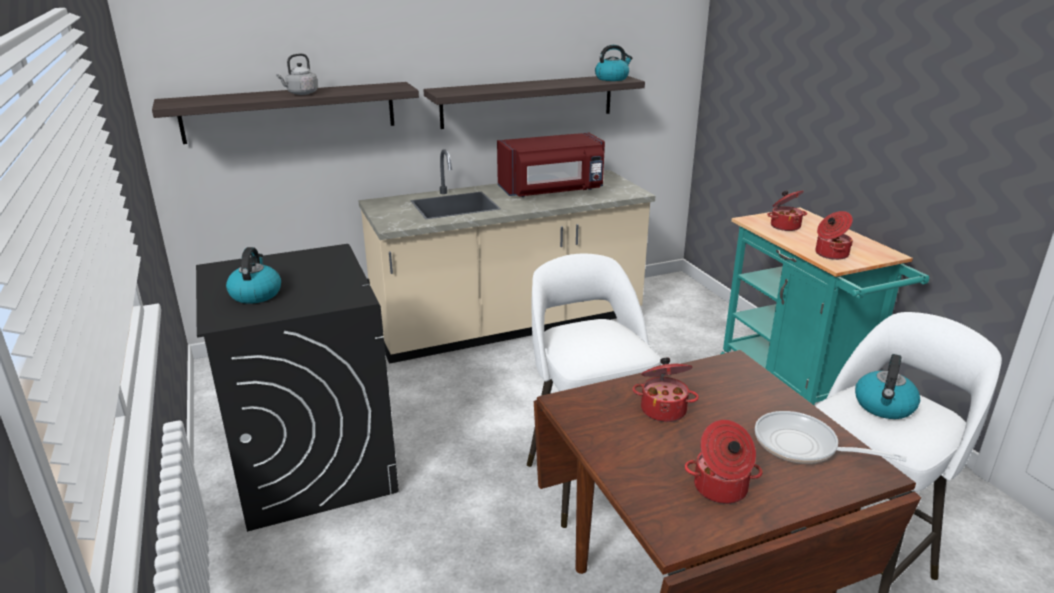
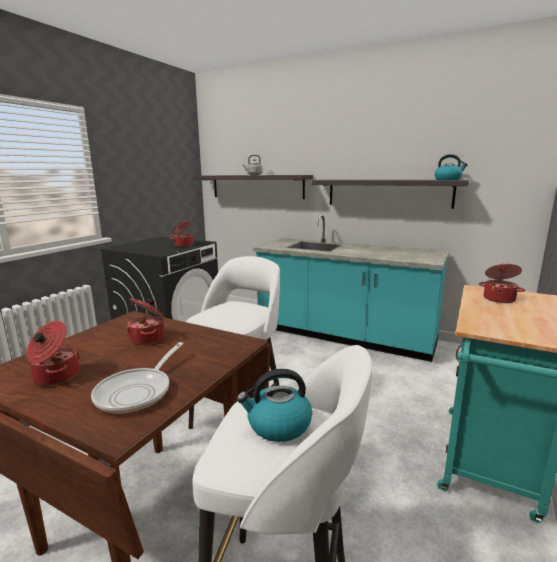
camera: 50 degrees right, 10 degrees down
kettle [226,247,281,304] -> none
beige counter [358,149,655,364] -> turquoise counter [253,214,450,362]
red microwave [497,133,605,197] -> none
frying pan [755,411,907,464] -> frying pan turned 150 degrees counterclockwise [91,342,184,413]
cooking pot [815,211,853,260] -> cooking pot moved to [170,221,196,247]

